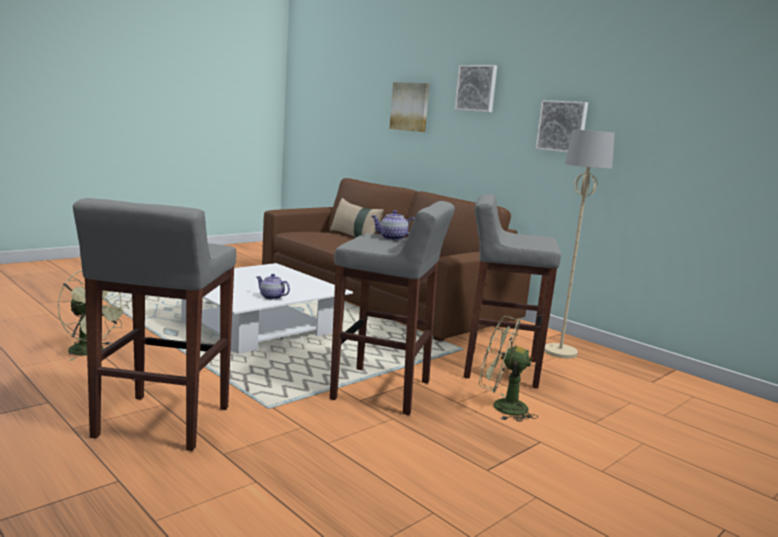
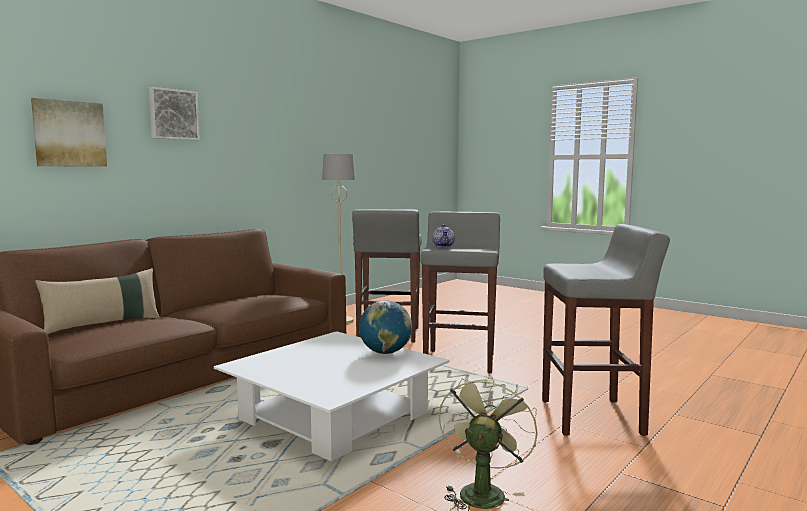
camera: 95 degrees left, 5 degrees down
teapot [257,274,290,300] -> globe [359,300,412,354]
green fan [479,316,538,422] -> none
picture [535,100,588,153] -> none

